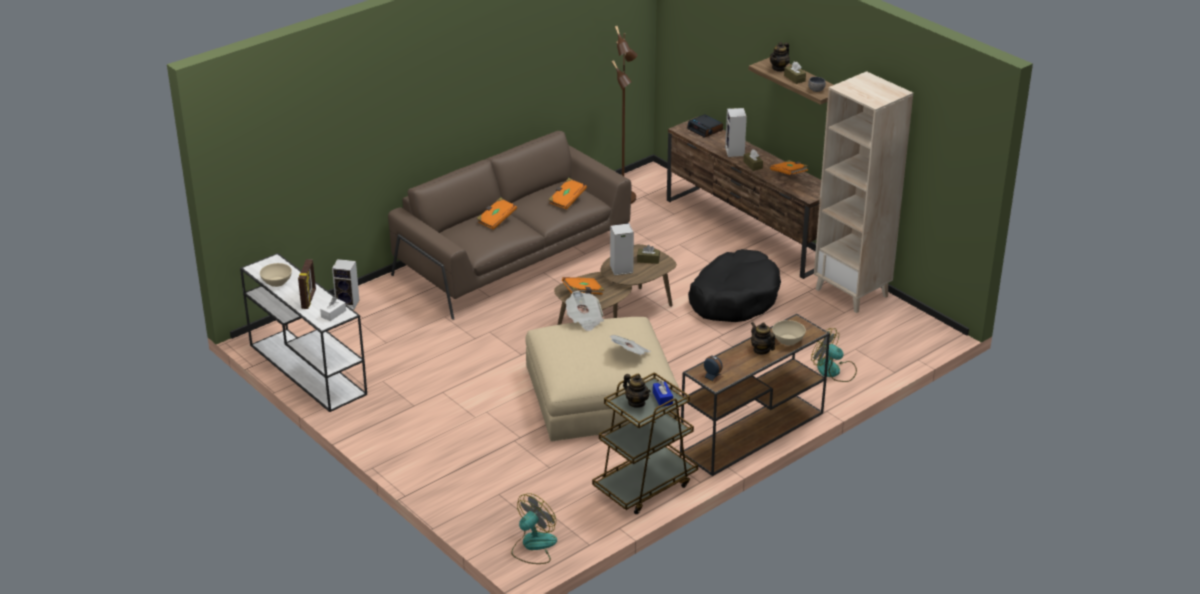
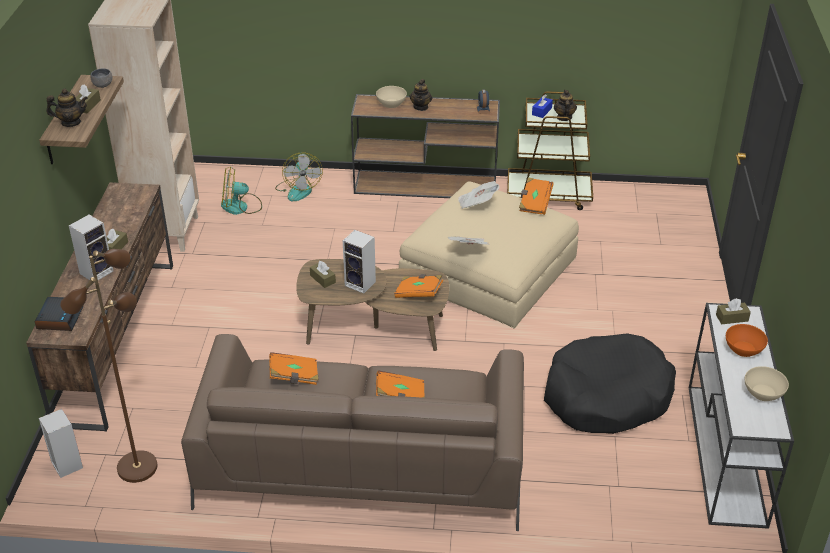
camera: 135 degrees left, 5 degrees up
picture frame [298,259,316,309] -> orange bowl [726,324,768,357]
white tissue box [320,297,346,321] -> brown tissue box [716,298,751,324]
speaker [332,259,359,310] -> speaker moved to [39,409,83,478]
fan [511,493,557,564] -> fan moved to [221,166,262,215]
black dog bed [688,249,781,322] -> black dog bed moved to [544,333,676,434]
orange book [770,160,808,175] -> orange book moved to [519,177,554,215]

